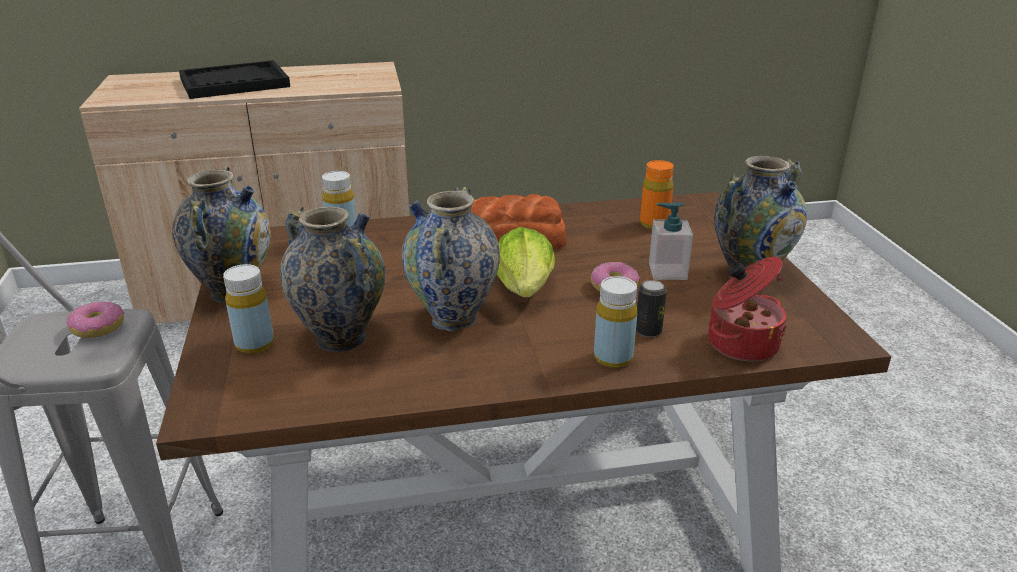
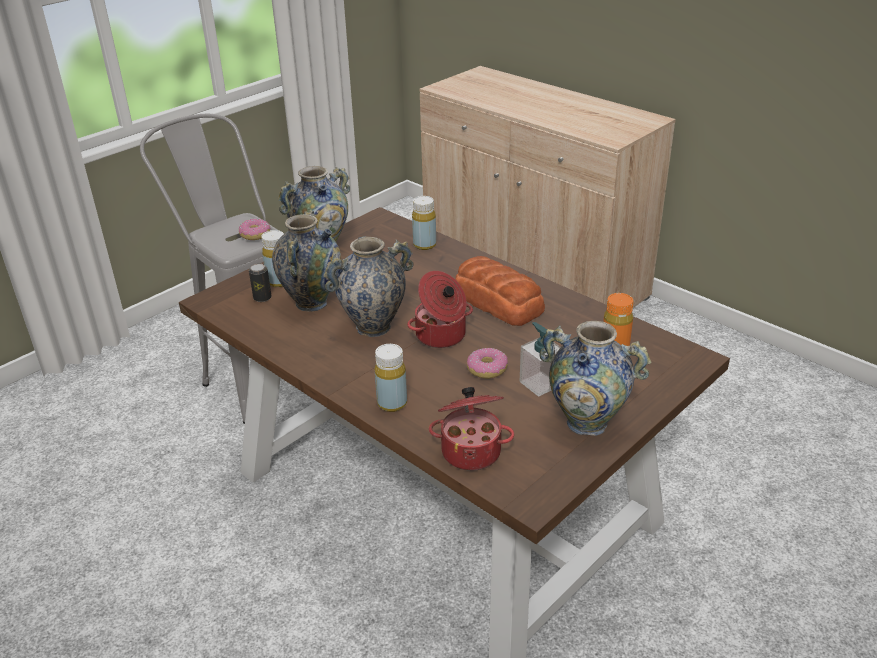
camera: 55 degrees right, 5 degrees up
black tray [179,60,290,99] -> none
lettuce [497,227,555,297] -> cooking pot [407,271,473,348]
can [636,280,667,337] -> can moved to [249,263,272,302]

